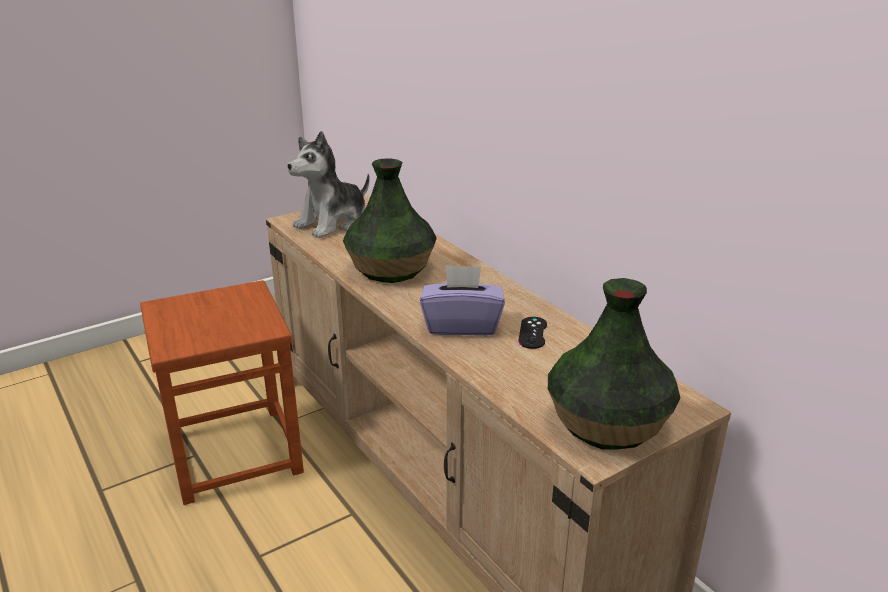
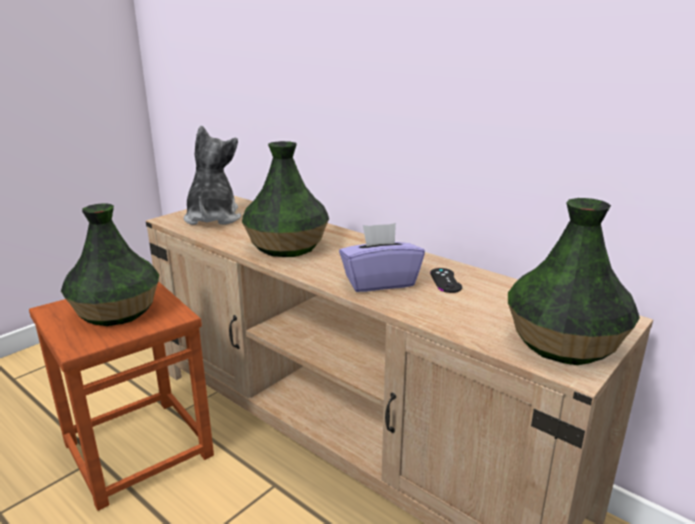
camera: 15 degrees left, 5 degrees down
plush toy [287,131,370,238] -> plush toy turned 150 degrees clockwise [184,126,241,225]
none -> vase [61,204,159,326]

